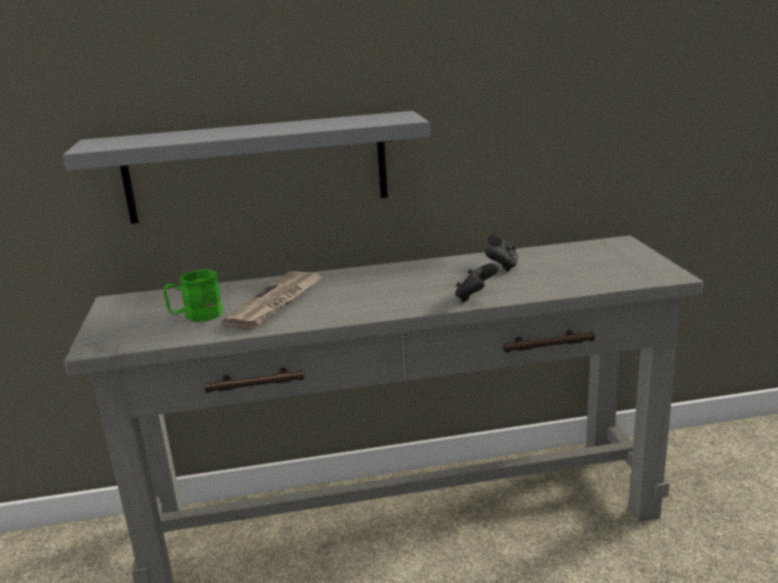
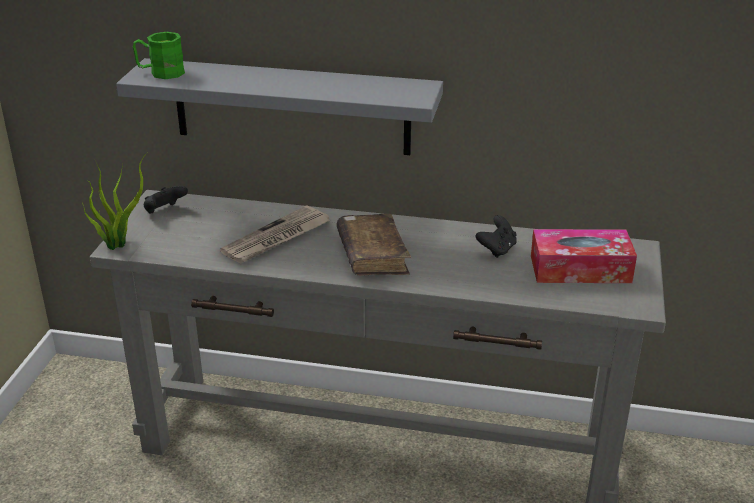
camera: 20 degrees right, 10 degrees up
green mug [163,269,223,322] -> green mug moved to [133,32,185,79]
black game controller [455,263,498,303] -> black game controller moved to [144,186,188,214]
none -> potted plant [82,152,148,250]
none -> brown book [337,214,411,275]
none -> tissue box [531,229,637,283]

